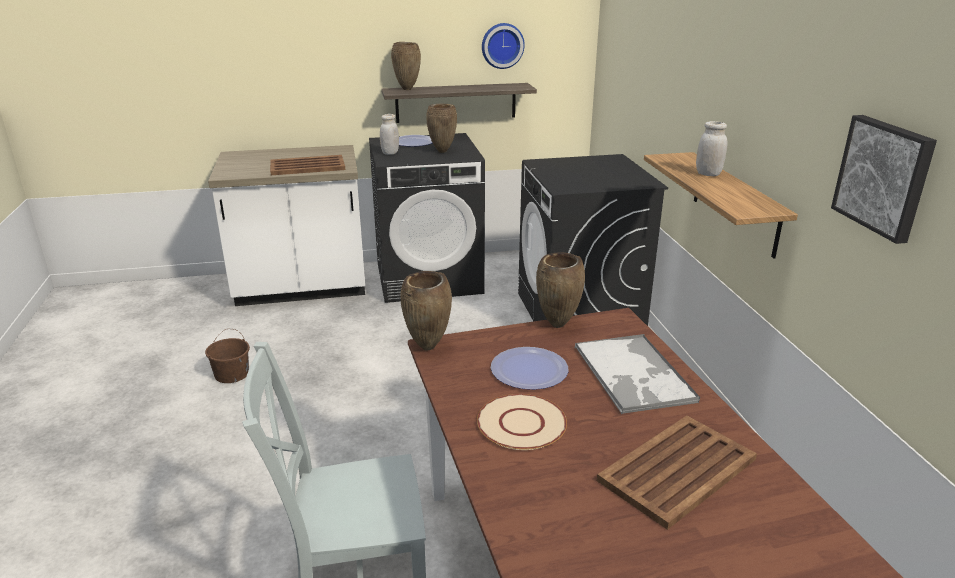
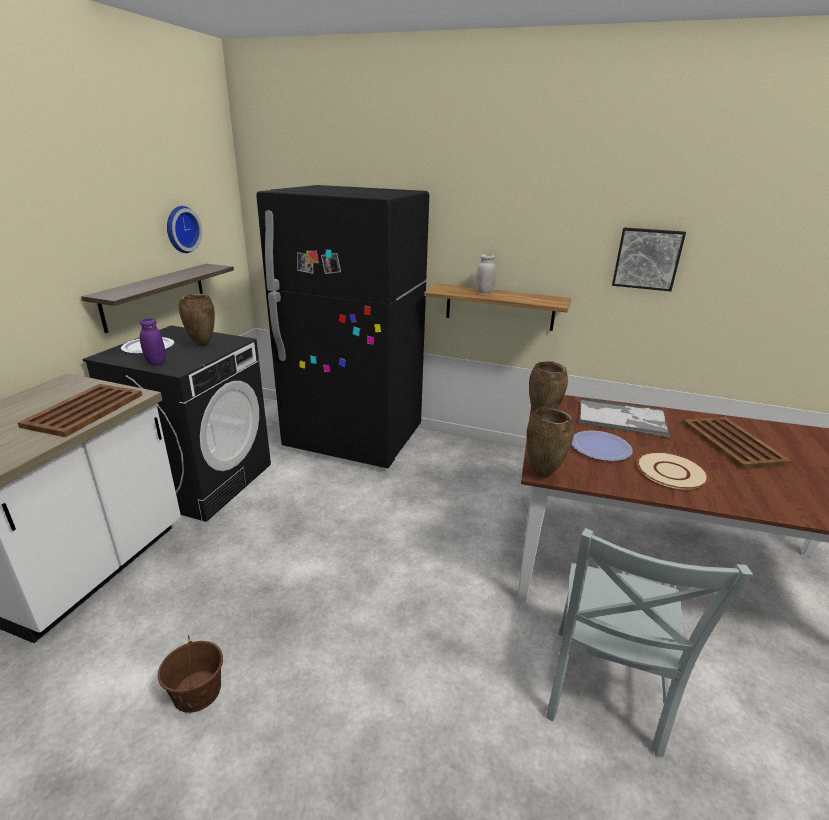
camera: 60 degrees left, 0 degrees up
white jar [380,114,399,155] -> purple jar [140,318,166,366]
brown vase [391,42,421,90] -> none
black washing machine [518,154,668,326] -> black fridge [256,185,429,468]

